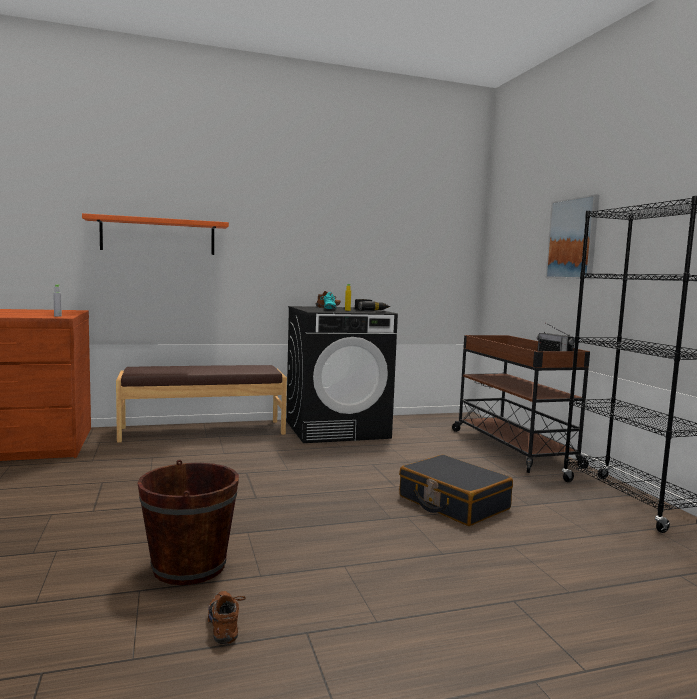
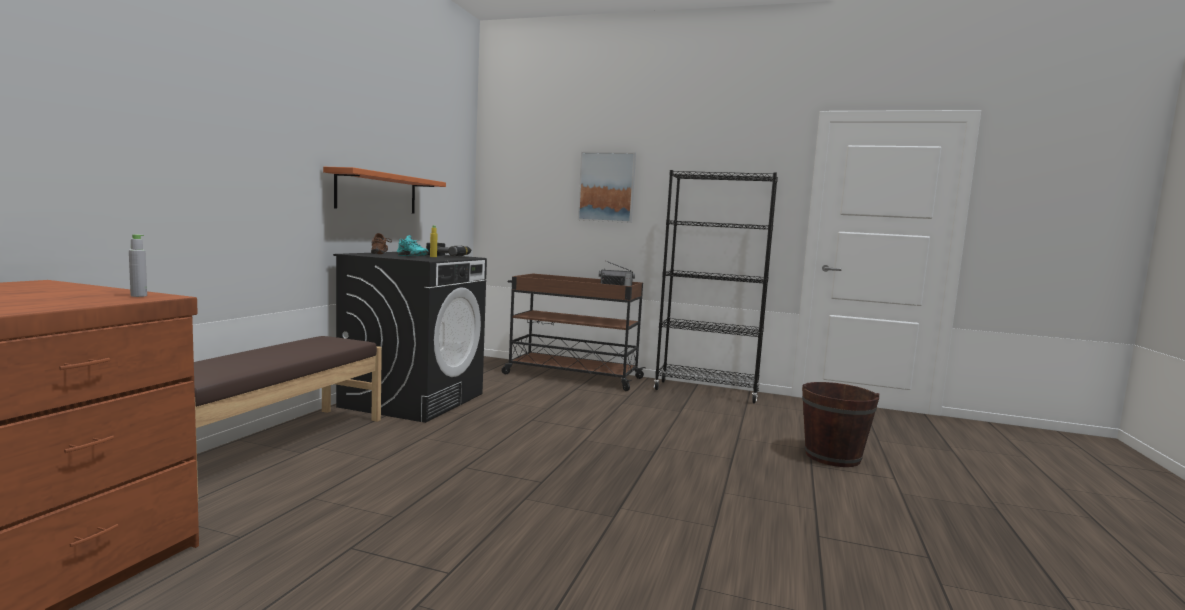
camera: 55 degrees left, 0 degrees up
orange shelf [82,213,229,255] -> orange shelf moved to [323,167,446,214]
brown bucket [137,460,239,585] -> brown bucket moved to [802,382,879,467]
brown shoe [208,591,246,644] -> none
black suitcase [399,454,513,526] -> none

